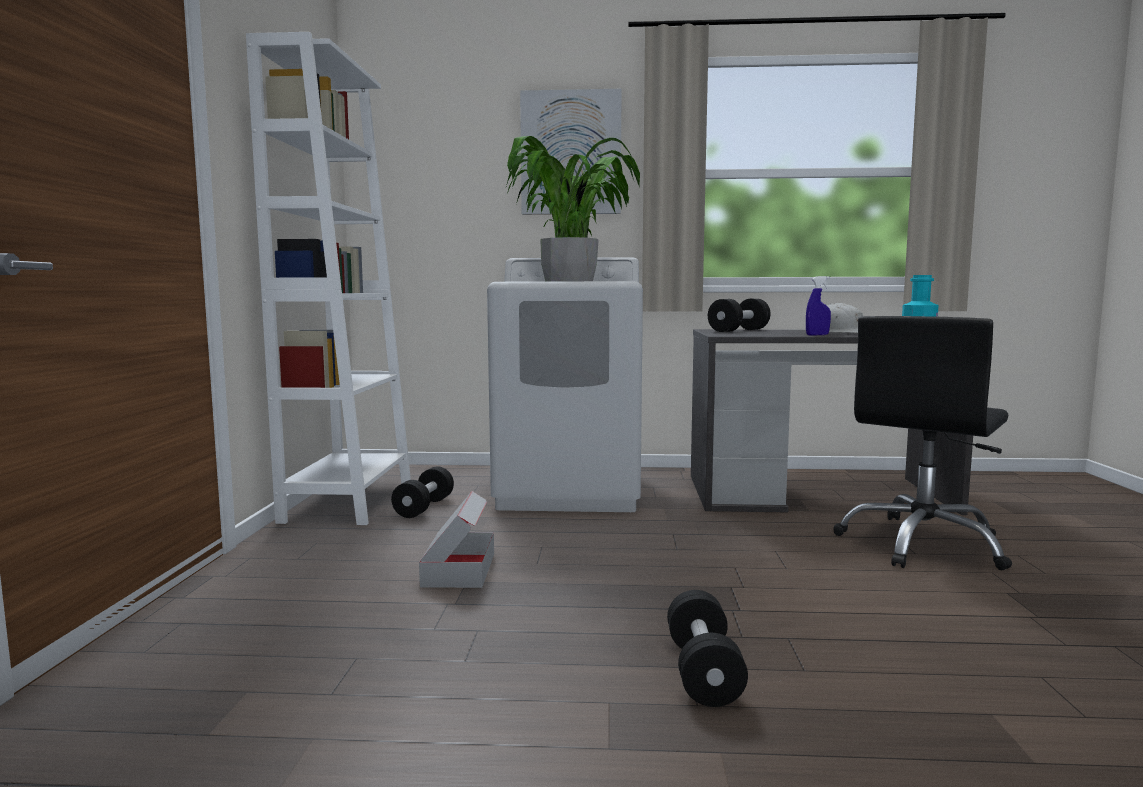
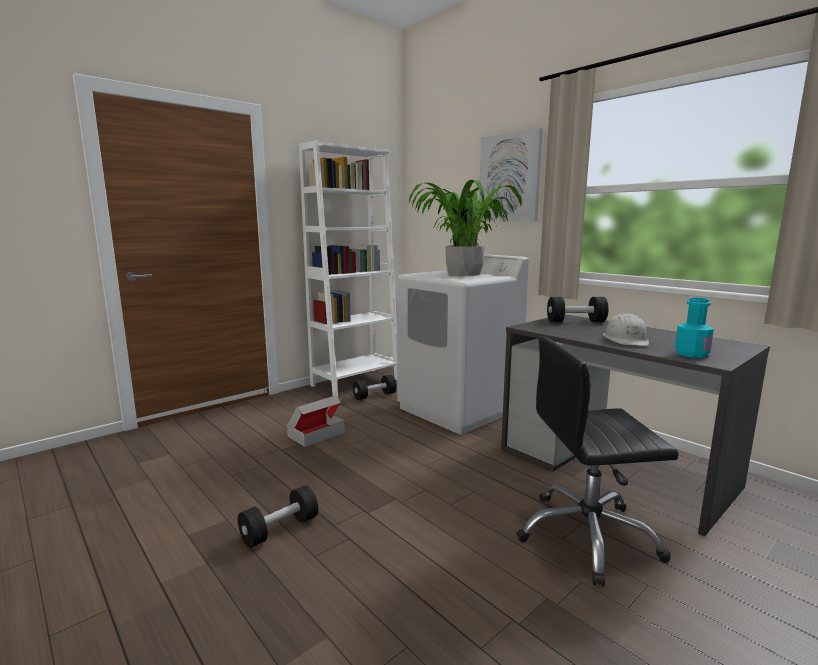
camera: 45 degrees right, 5 degrees up
blue spray bottle [806,276,831,335] -> none

